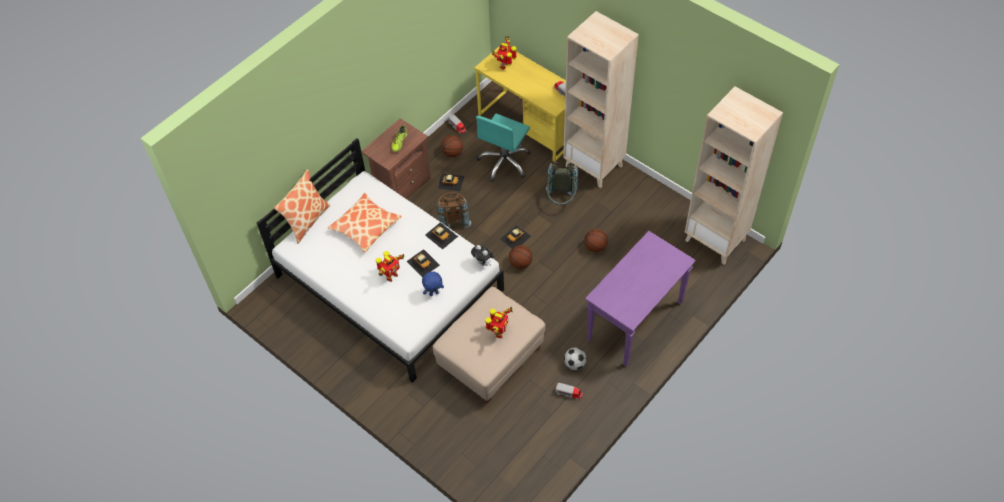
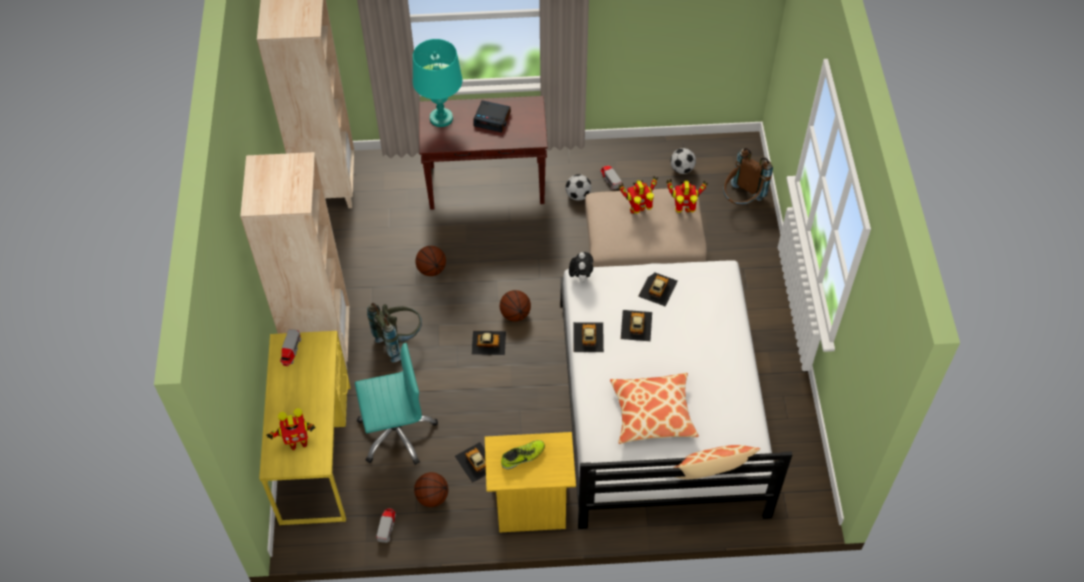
camera: 135 degrees left, 0 degrees up
brown nightstand [361,118,431,199] -> yellow nightstand [485,432,576,533]
toy robot [376,251,405,282] -> toy robot moved to [666,179,708,213]
blue plush toy [422,272,444,296] -> toy car [638,272,678,306]
brown backpack [437,192,471,228] -> brown backpack moved to [723,148,773,205]
purple console table [585,231,696,366] -> brown console table [419,96,548,210]
none -> turquoise table lamp [413,39,462,127]
none -> alarm clock [473,100,511,133]
none -> football [670,148,696,174]

